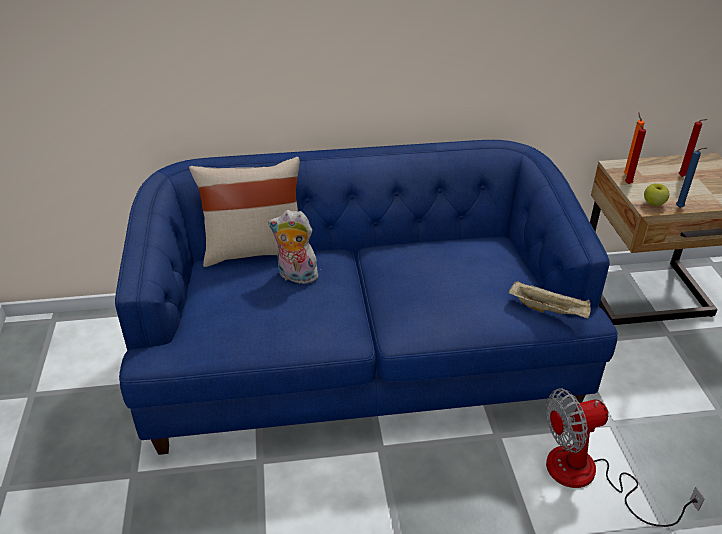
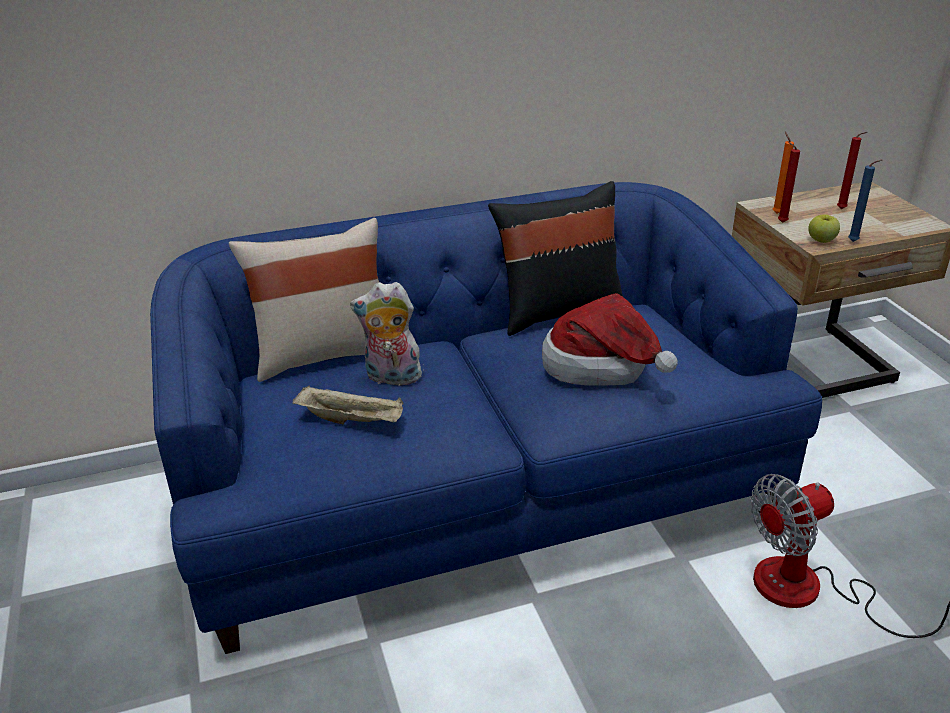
camera: 10 degrees left, 5 degrees down
beige tray [509,281,591,318] -> beige tray moved to [293,385,404,424]
none -> black pillow [488,181,623,336]
none -> hat [542,293,678,386]

